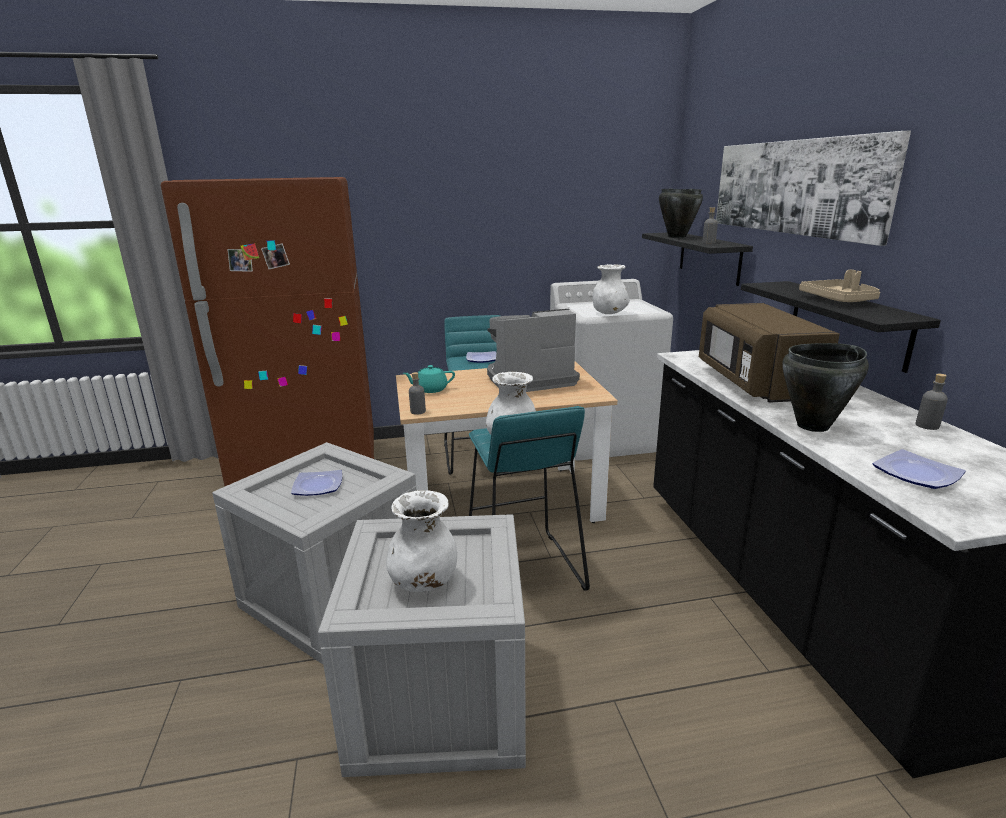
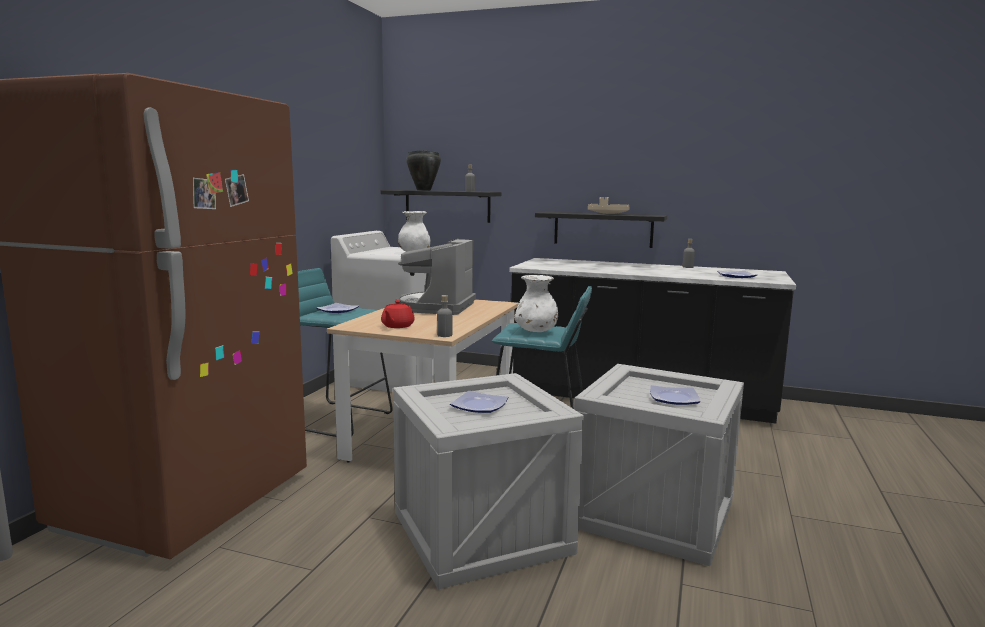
camera: 60 degrees left, 10 degrees down
white vase [386,490,457,592] -> plate [650,385,700,405]
turquoise teapot [403,365,455,393] -> red teapot [381,300,415,328]
brown microwave [699,303,840,403] -> none
picture [716,131,911,246] -> none
black cooking pot [782,343,869,432] -> none

